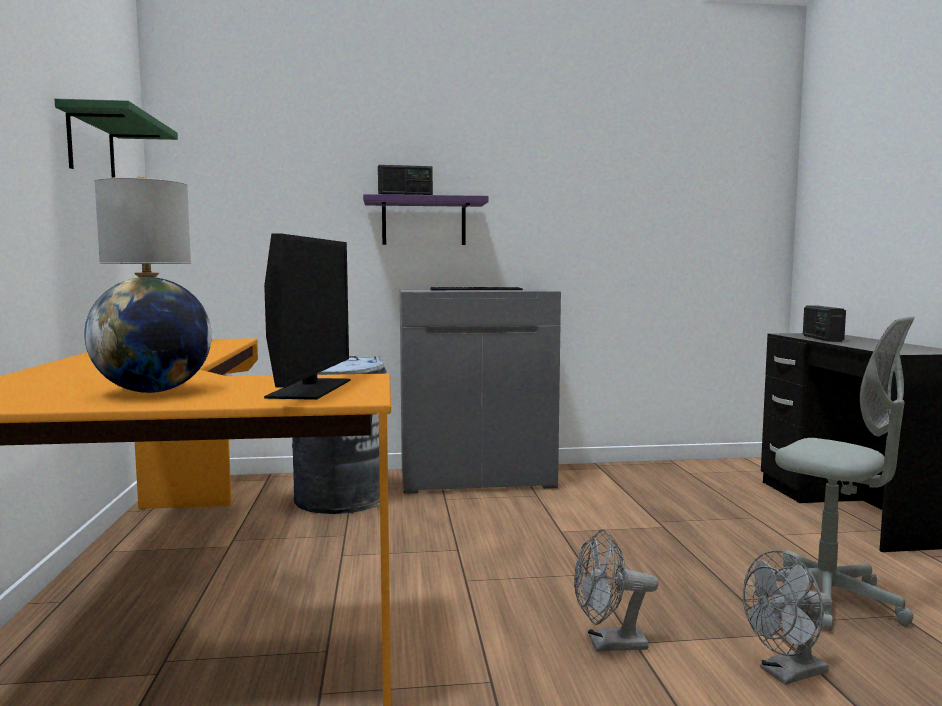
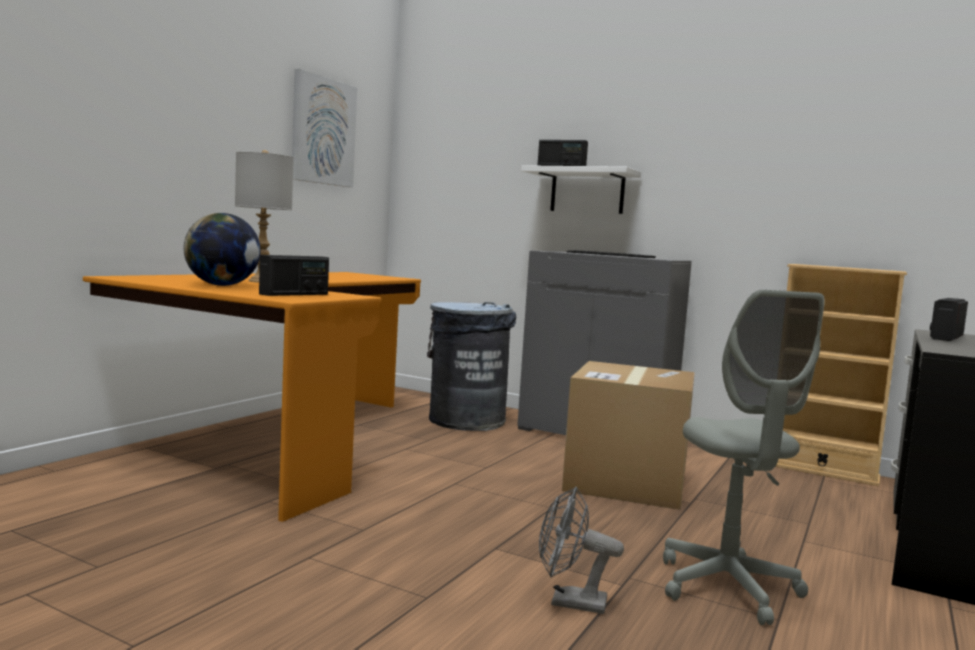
camera: 35 degrees right, 0 degrees up
green shelf [54,99,178,178] -> picture [292,69,357,187]
monitor [264,233,350,400] -> radio [259,255,329,296]
purple shelf [363,194,489,245] -> white shelf [521,165,641,214]
grey fan [574,529,658,652] -> none
none -> cardboard box [562,361,695,510]
none -> beige bookcase [775,264,907,486]

